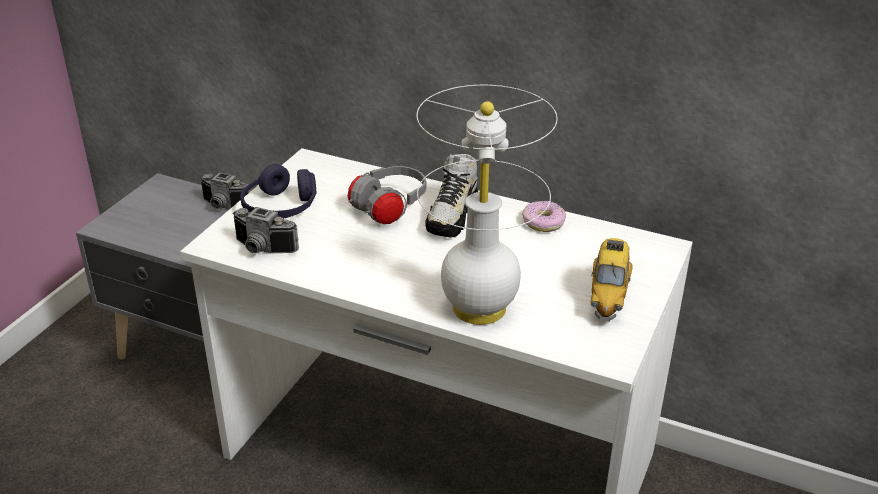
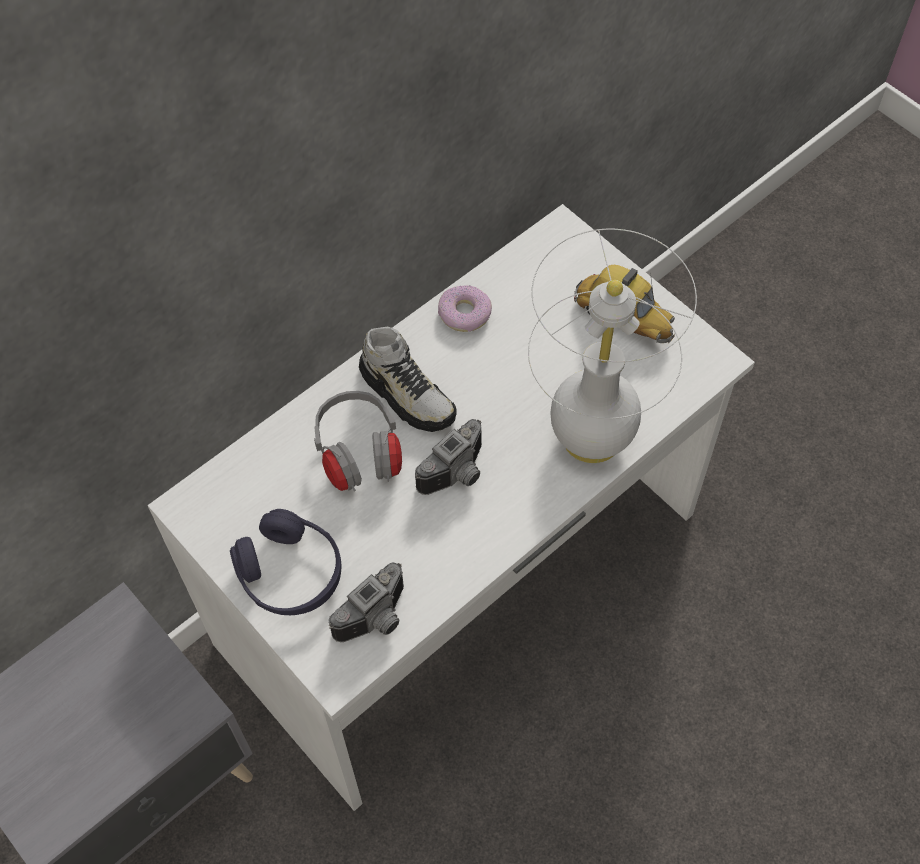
camera: 65 degrees left, 25 degrees up
camera [200,172,252,209] -> camera moved to [415,419,482,495]

